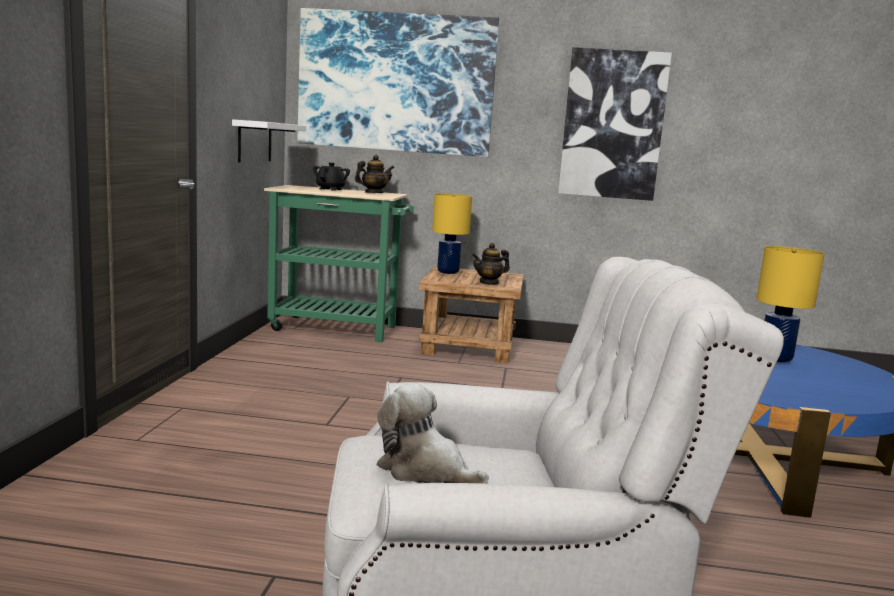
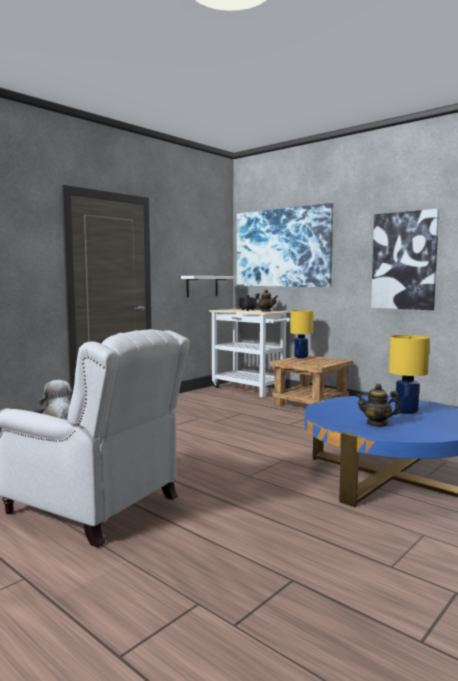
camera: 35 degrees right, 5 degrees down
green cart [264,185,414,342] -> white cart [209,309,290,398]
teapot [472,243,510,285] -> teapot moved to [356,384,401,427]

